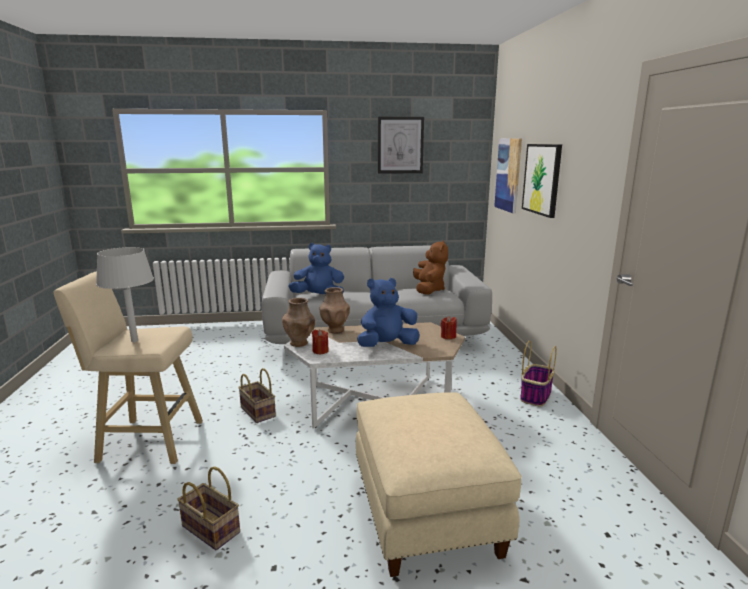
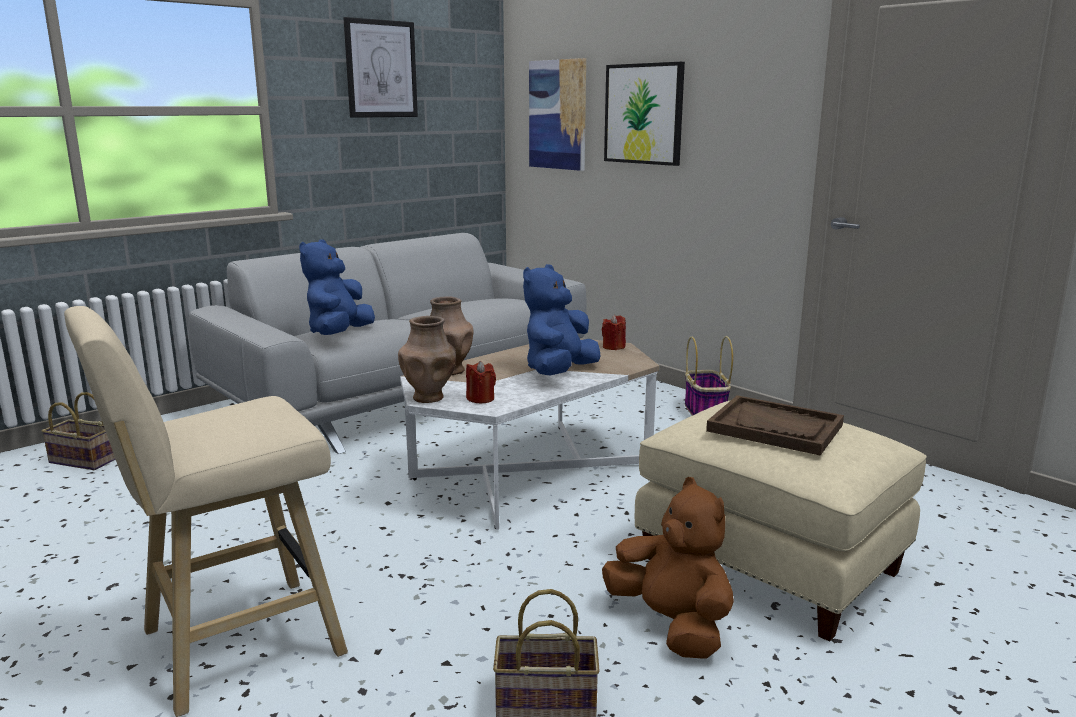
camera: 35 degrees left, 0 degrees up
grey table lamp [96,247,154,342] -> none
basket [238,368,276,423] -> basket moved to [42,392,115,470]
blue plush toy [289,243,344,294] -> blue plush toy turned 45 degrees counterclockwise [299,239,375,335]
brown plush toy [413,240,448,295] -> brown plush toy moved to [602,477,734,659]
none -> brown tray [706,395,844,456]

